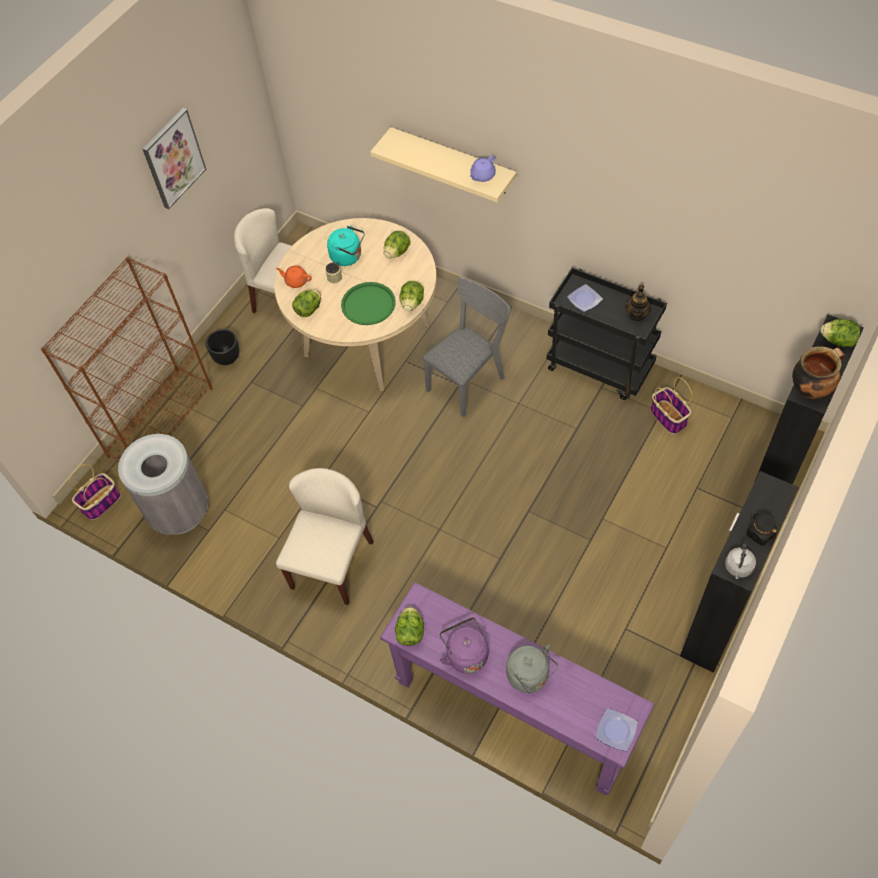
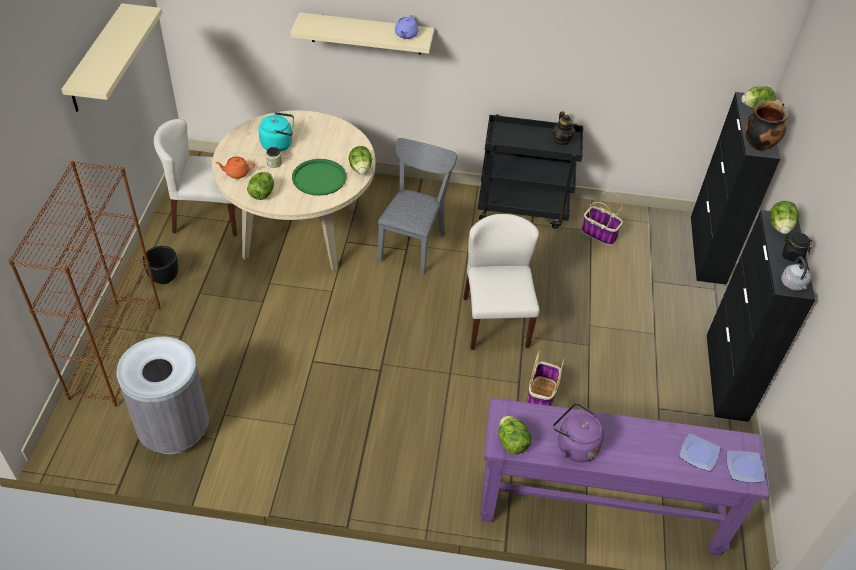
camera: 30 degrees left, 10 degrees down
basket [69,464,121,520] -> basket moved to [527,351,565,406]
picture [142,108,206,209] -> beige shelf [62,3,162,112]
beige chair [276,468,374,605] -> beige chair moved to [463,214,540,350]
lettuce [384,231,410,258] -> lettuce moved to [770,201,799,234]
grey kettle [506,644,558,693] -> none
plate [567,284,603,312] -> plate moved to [679,433,720,472]

